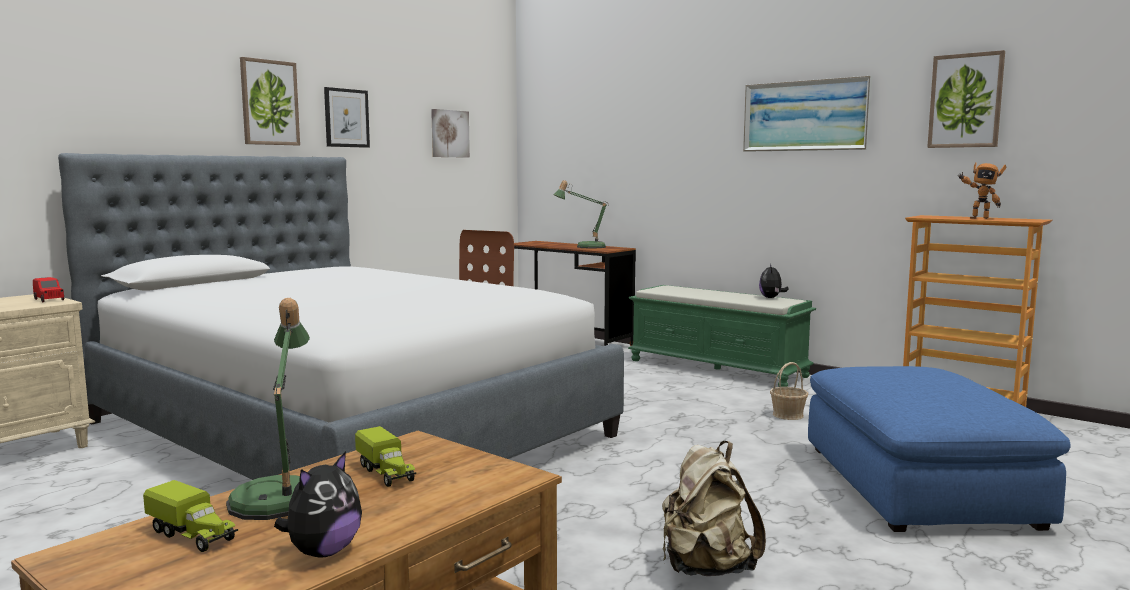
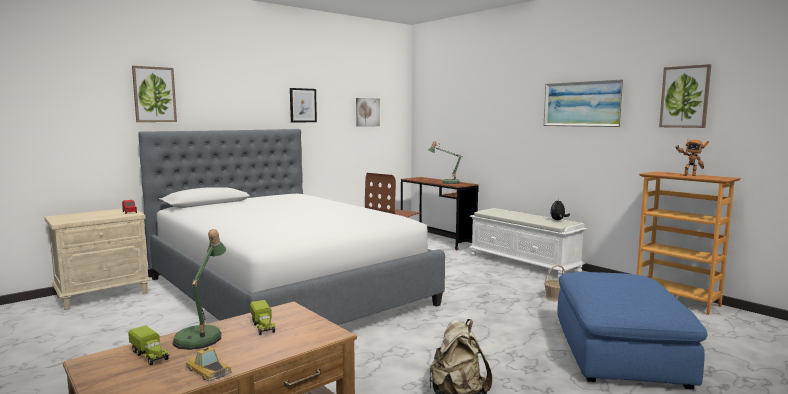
camera: 10 degrees right, 0 degrees up
picture [240,57,300,145] -> picture moved to [132,66,177,122]
plush toy [274,451,362,558] -> toy car [185,347,232,382]
green bench [628,285,816,387] -> white bench [469,208,587,279]

